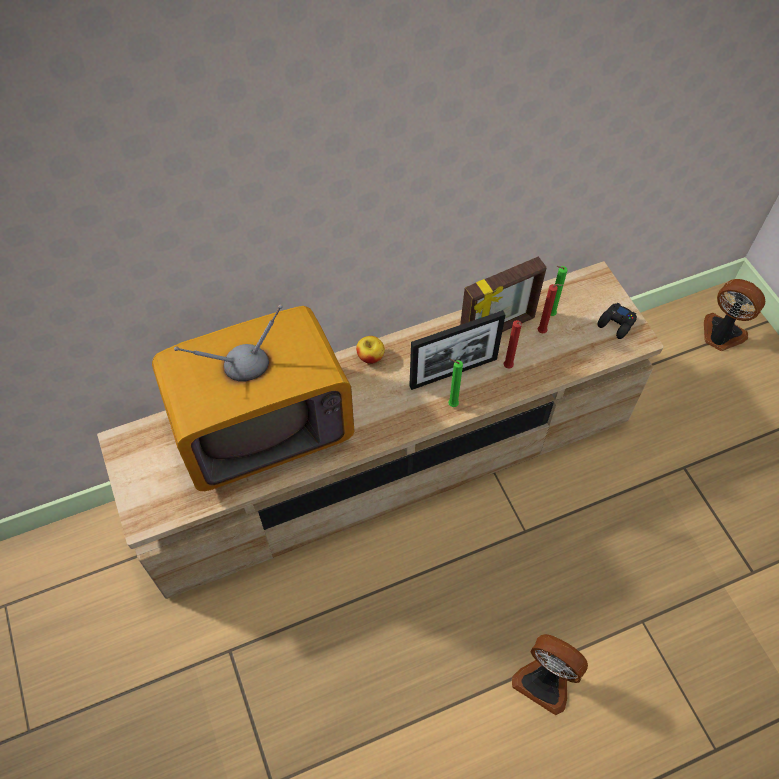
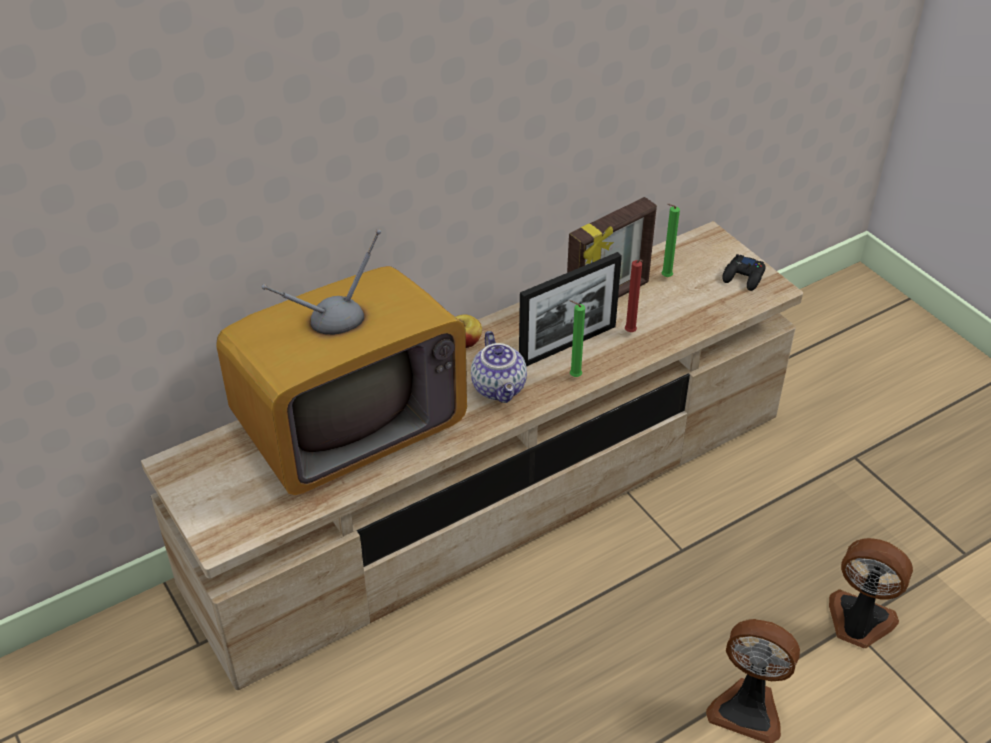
camera: 10 degrees left, 15 degrees down
red candle [538,284,563,334] -> none
fan [704,279,765,351] -> fan moved to [829,538,913,648]
none -> teapot [471,331,527,403]

